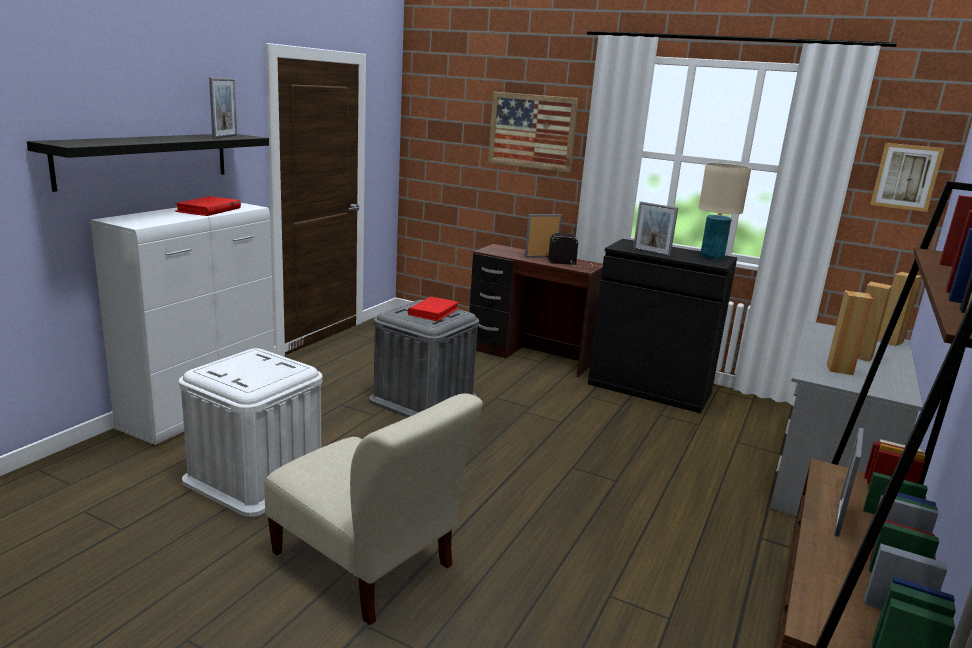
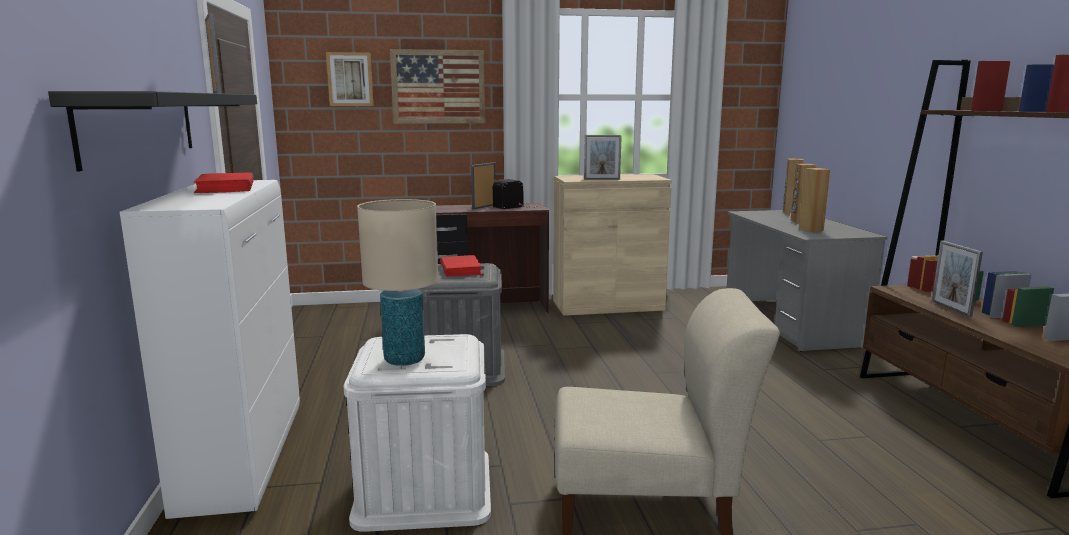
camera: 35 degrees left, 5 degrees down
black cabinet [588,239,737,413] -> beige cabinet [553,174,672,316]
beige table lamp [699,163,751,260] -> beige table lamp moved to [357,199,438,366]
picture [870,143,944,212] -> picture moved to [326,52,373,106]

